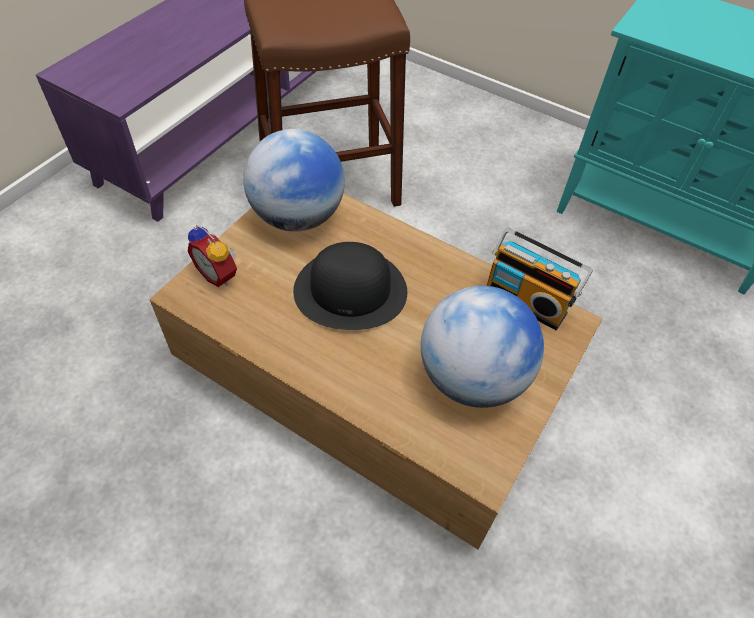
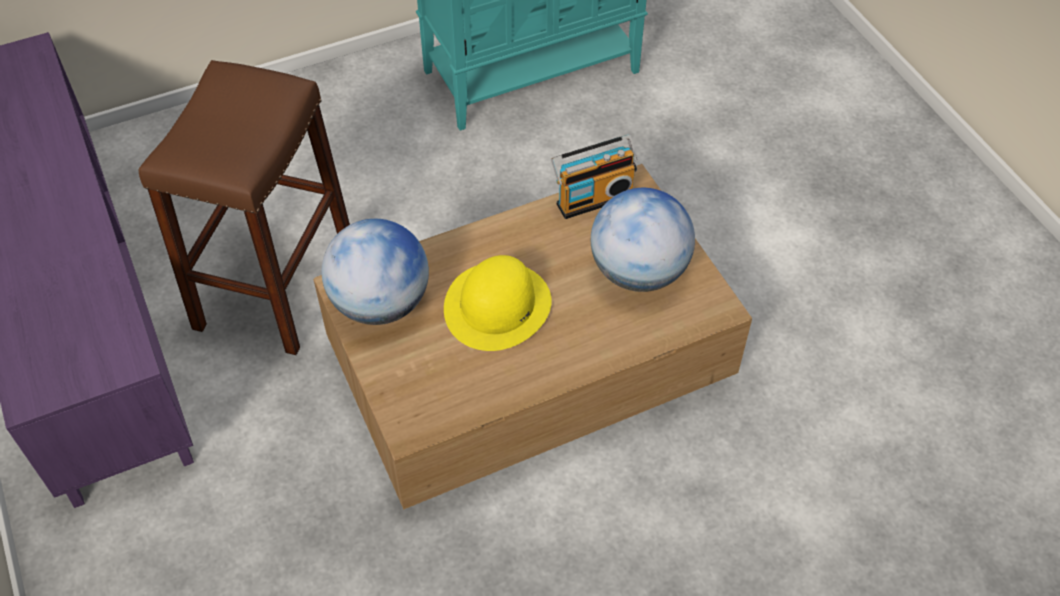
camera: 55 degrees left, 0 degrees up
alarm clock [188,225,237,287] -> none
black hat [293,242,407,330] -> yellow hat [444,255,552,351]

